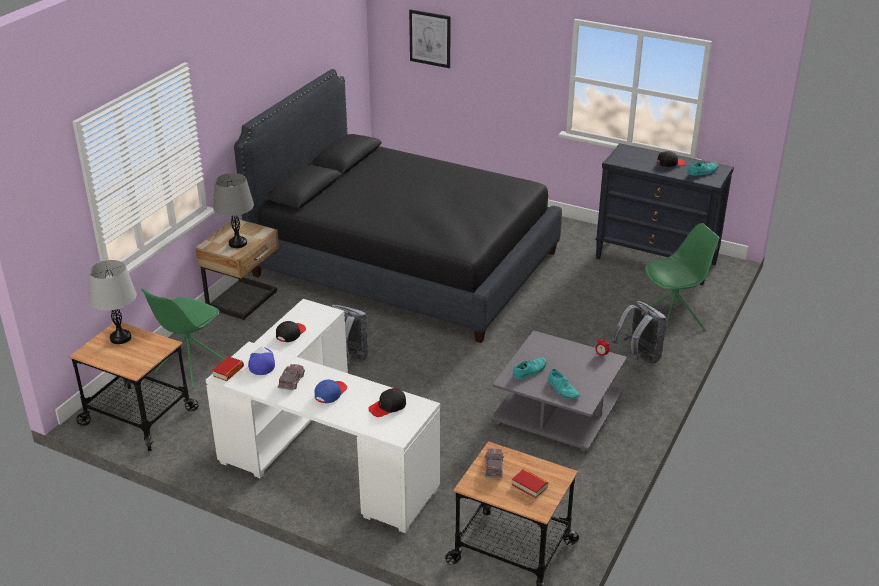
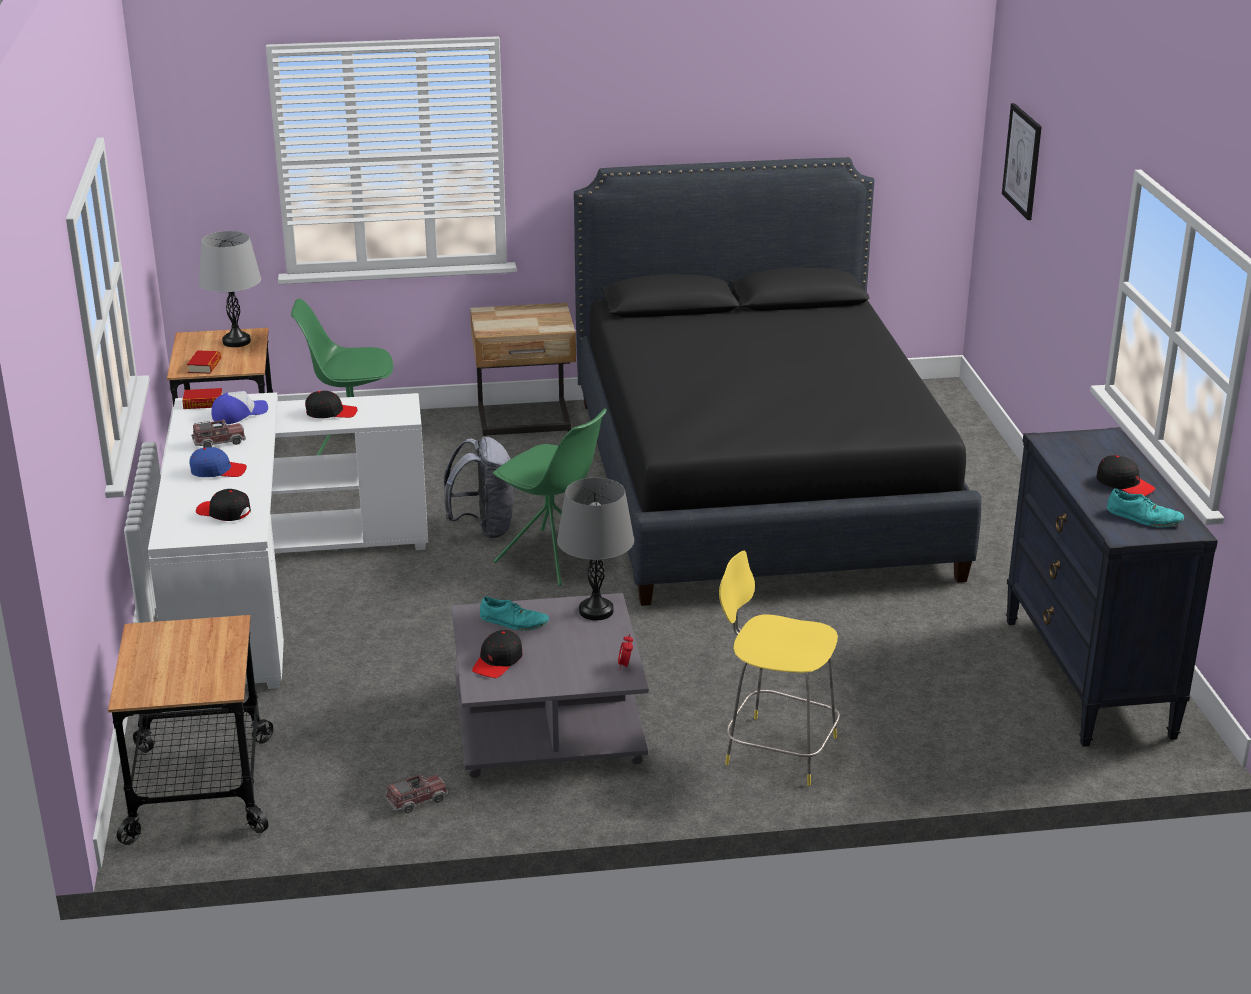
camera: 55 degrees right, 5 degrees down
grey table lamp [213,173,254,248] -> grey table lamp moved to [557,478,634,620]
toy truck [485,448,504,478] -> toy truck moved to [385,773,448,814]
book [512,469,548,498] -> book moved to [187,350,221,374]
turquoise shoe [548,369,580,399] -> black cap [472,630,523,678]
grey backpack [612,301,668,364] -> yellow stool [719,550,840,786]
green chair [645,223,719,337] -> green chair moved to [493,408,607,586]

